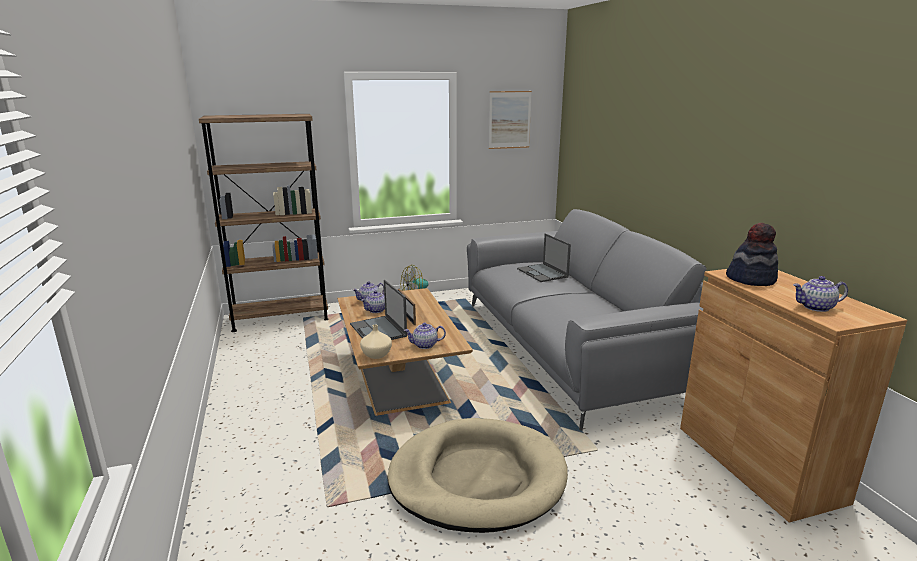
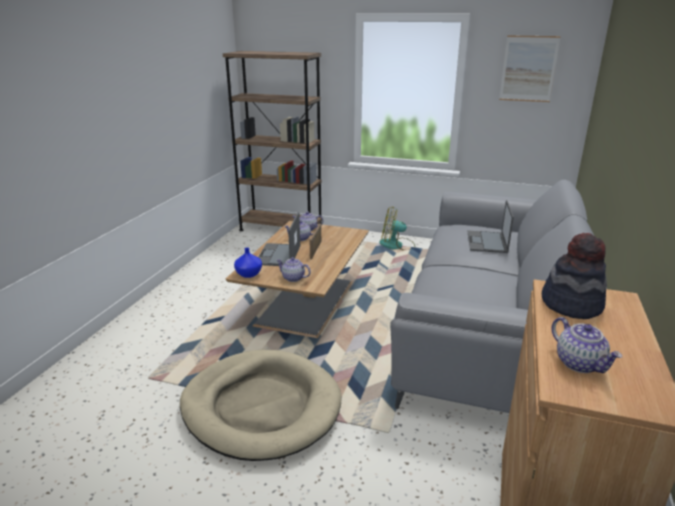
camera: 35 degrees right, 5 degrees up
beige vase [360,325,392,359] -> blue vase [234,248,262,278]
teapot [793,276,848,312] -> teapot turned 150 degrees counterclockwise [551,317,622,373]

